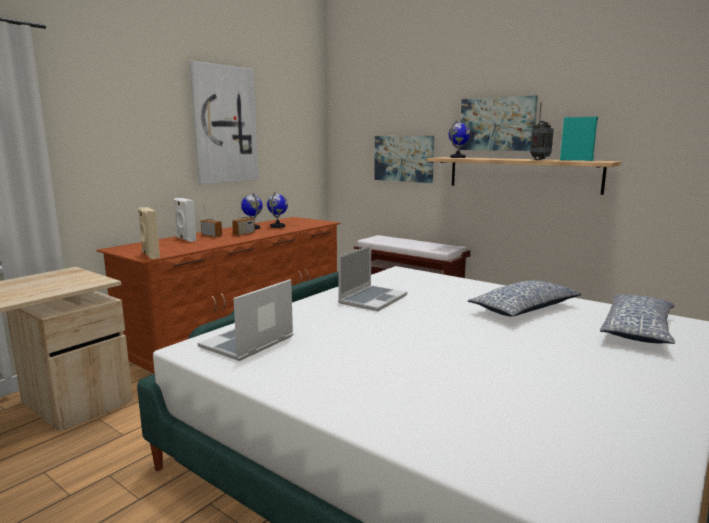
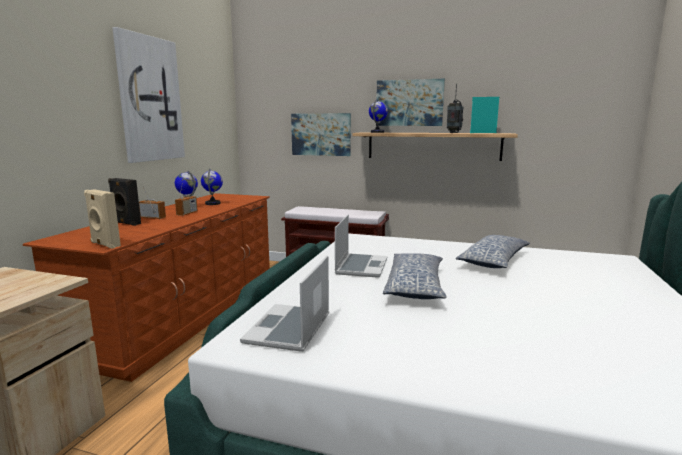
camera: 20 degrees left, 0 degrees up
white speaker [174,198,196,242] -> black speaker [108,178,141,226]
pillow [600,294,675,344] -> pillow moved to [383,253,447,299]

